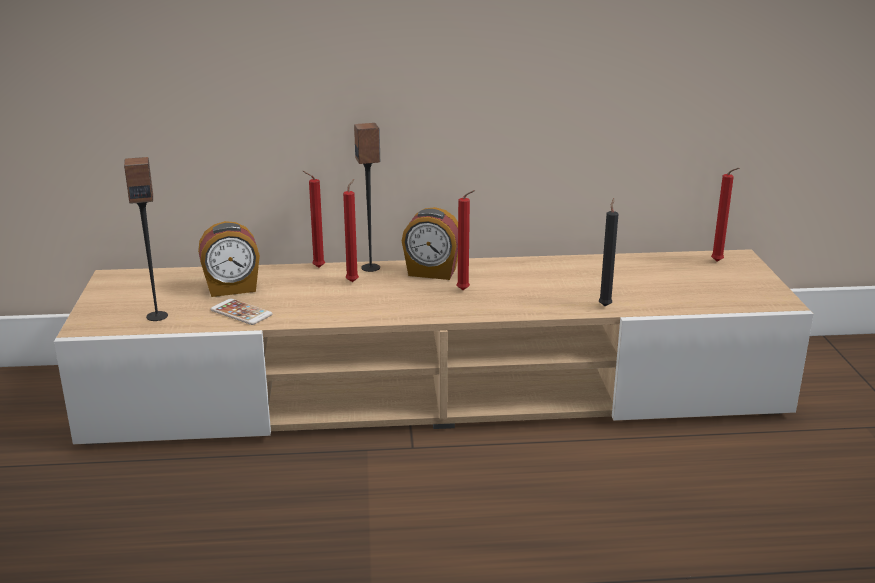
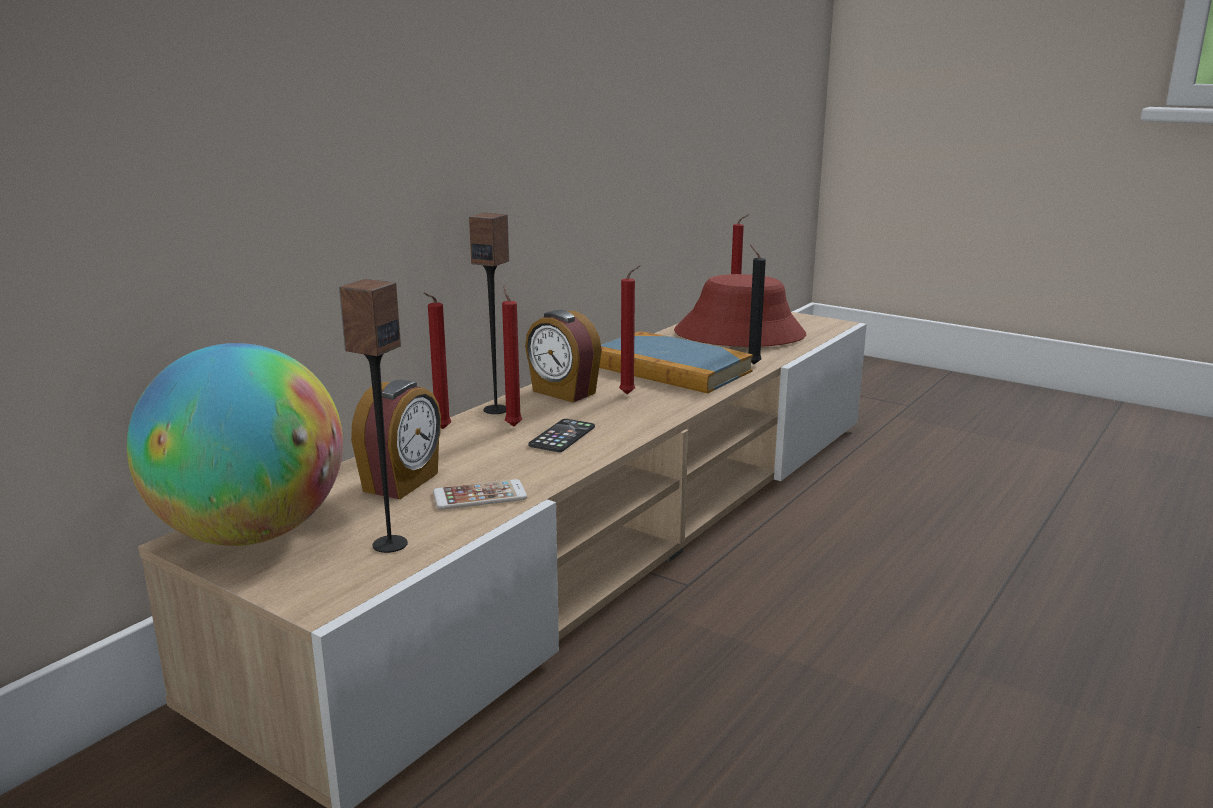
camera: 50 degrees left, 5 degrees down
alarm clock [402,207,458,280] -> alarm clock turned 75 degrees clockwise [525,310,602,402]
none -> globe [127,343,343,546]
none -> phone [528,419,595,452]
none -> book [599,331,753,394]
none -> red hat [674,274,806,347]

